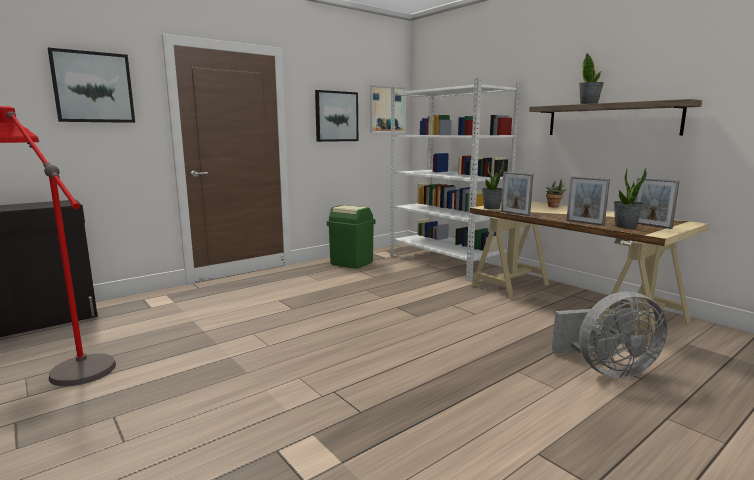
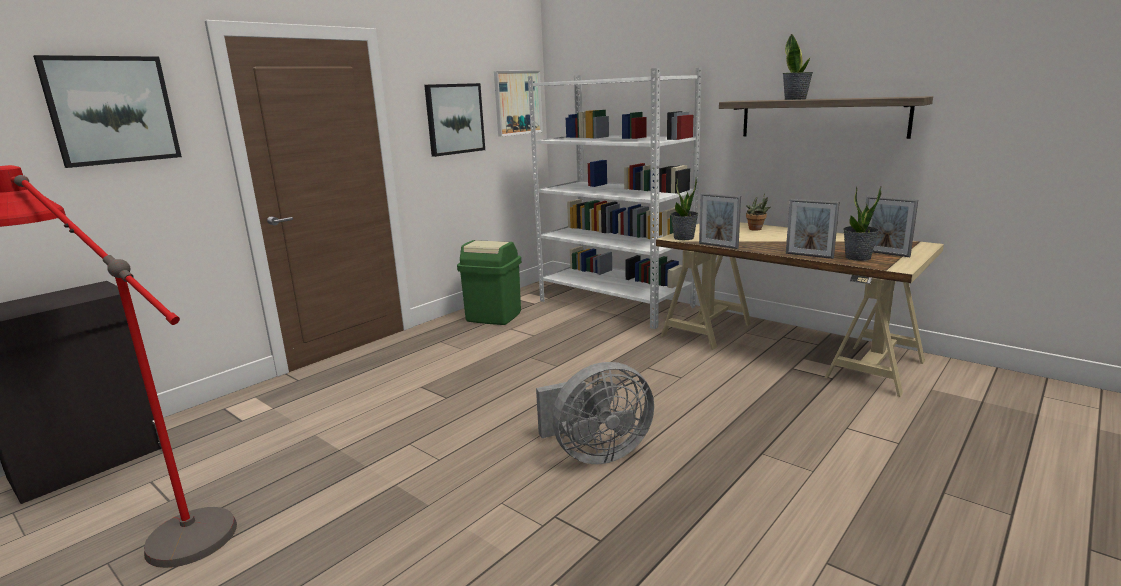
camera: 10 degrees left, 5 degrees up
grey fan [552,292,668,378] -> grey fan moved to [536,362,654,464]

